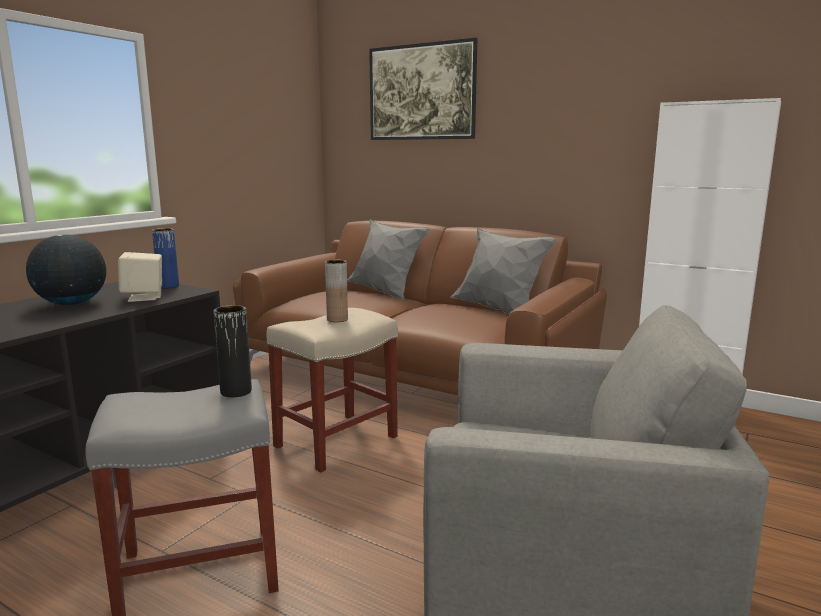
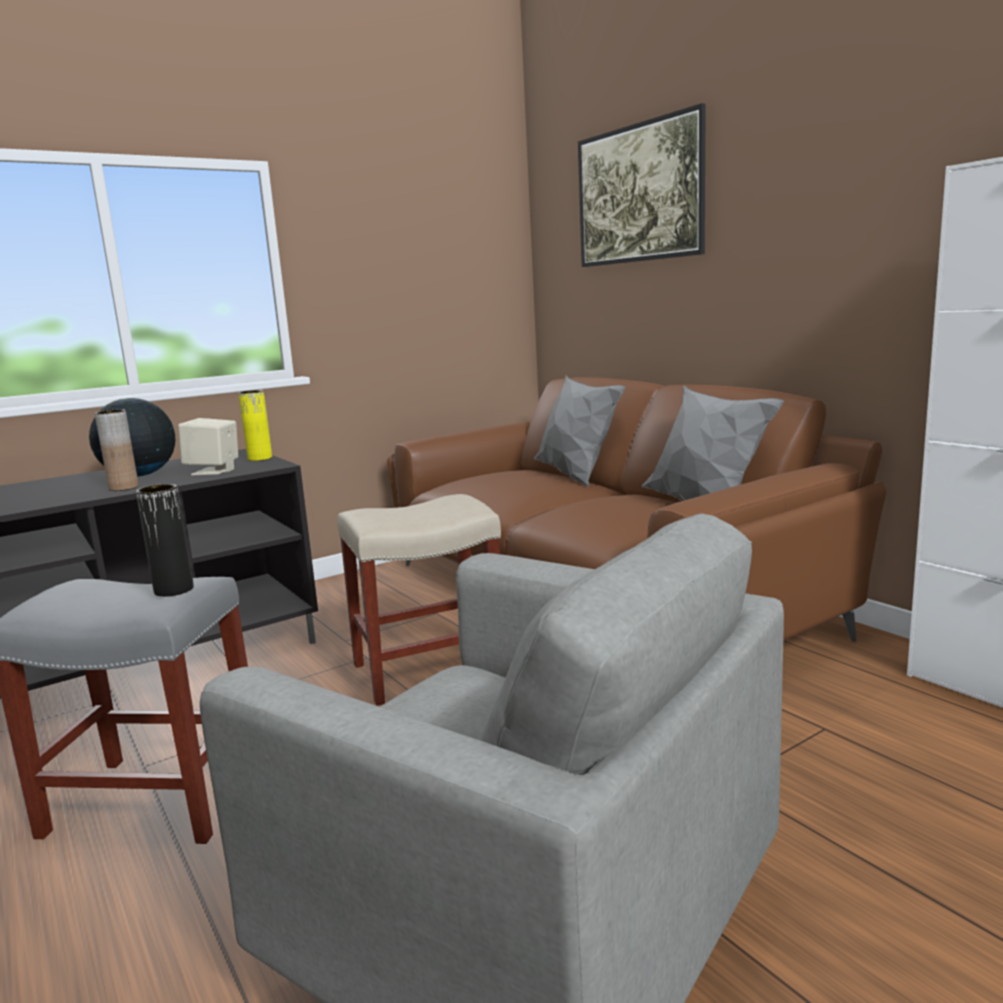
camera: 25 degrees right, 0 degrees up
blue vase [152,228,179,288] -> yellow vase [238,390,272,461]
brown vase [325,260,348,322] -> brown vase moved to [95,409,139,491]

